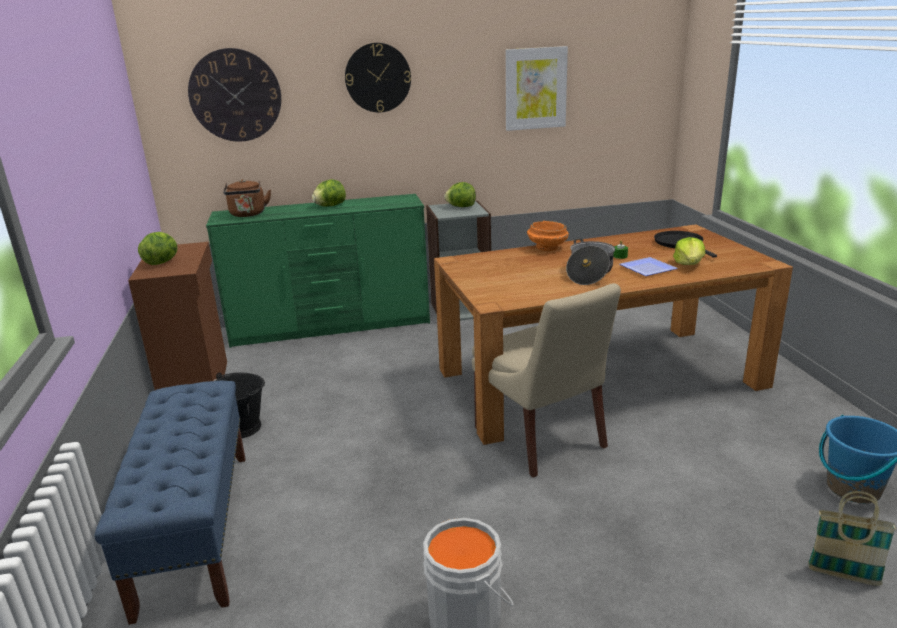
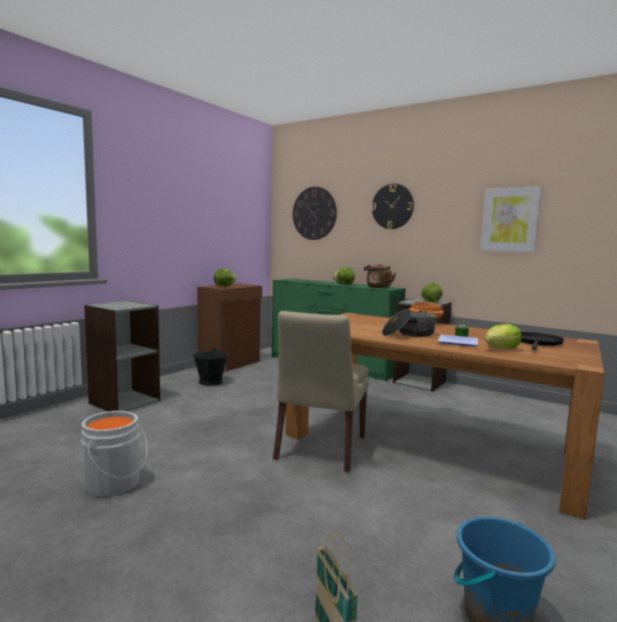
camera: 45 degrees right, 15 degrees down
blue bench [94,381,246,625] -> grey bookcase [84,301,160,411]
brown kettle [223,179,271,217] -> brown kettle moved to [364,264,396,288]

